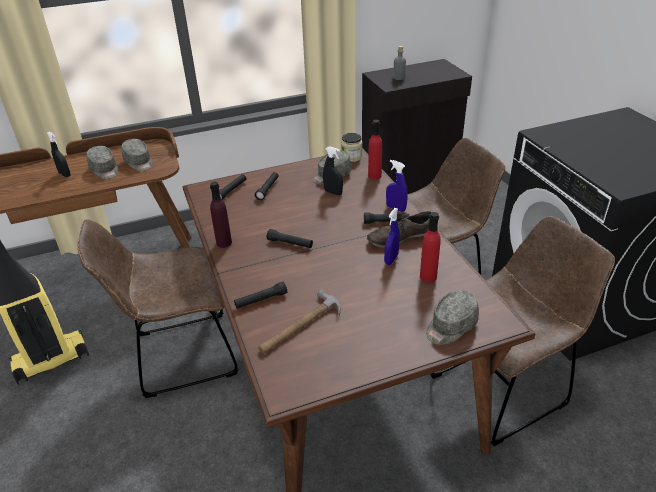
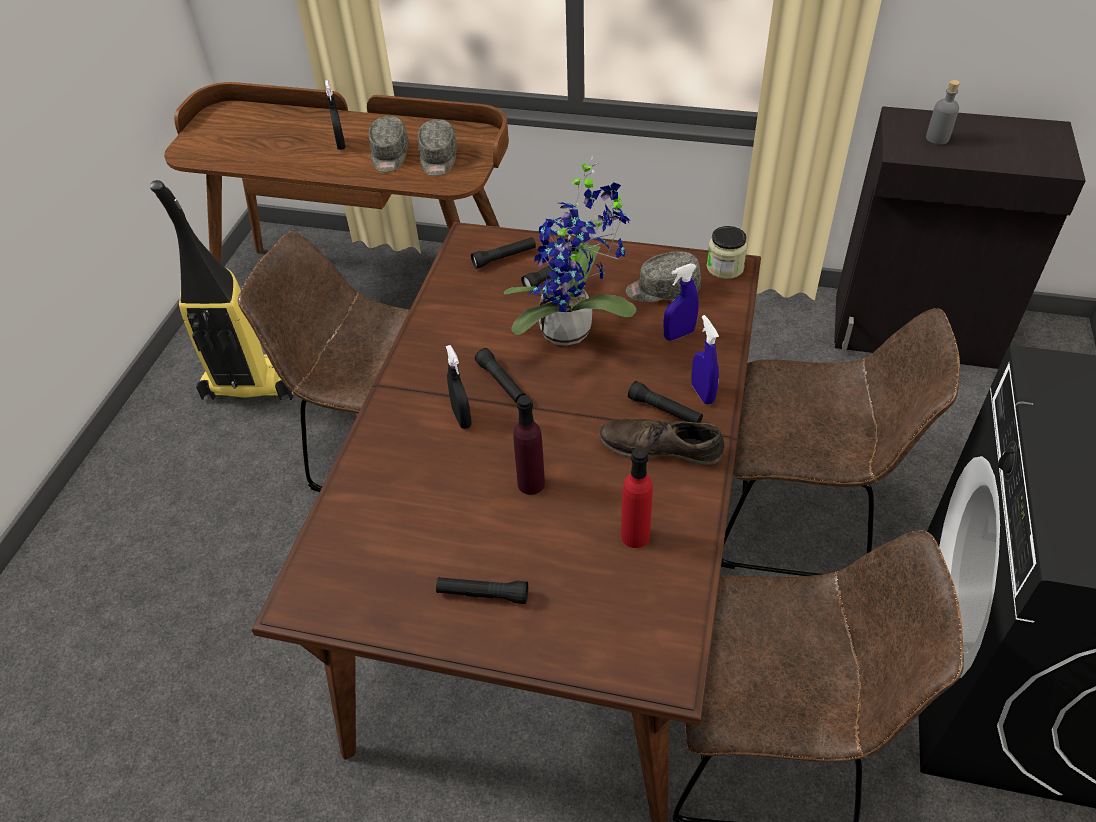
camera: 35 degrees right, 10 degrees up
purple bottle [210,182,232,248] -> purple bottle moved to [513,395,545,495]
black flashlight [234,282,287,309] -> black flashlight moved to [436,577,528,604]
hammer [258,290,340,354] -> none
black spray bottle [323,146,343,195] -> black spray bottle moved to [446,345,472,429]
red bottle [368,120,382,180] -> none
blue spray bottle [384,208,400,265] -> blue spray bottle moved to [663,263,699,341]
grey cap [426,290,479,345] -> none
none -> potted plant [503,156,636,346]

